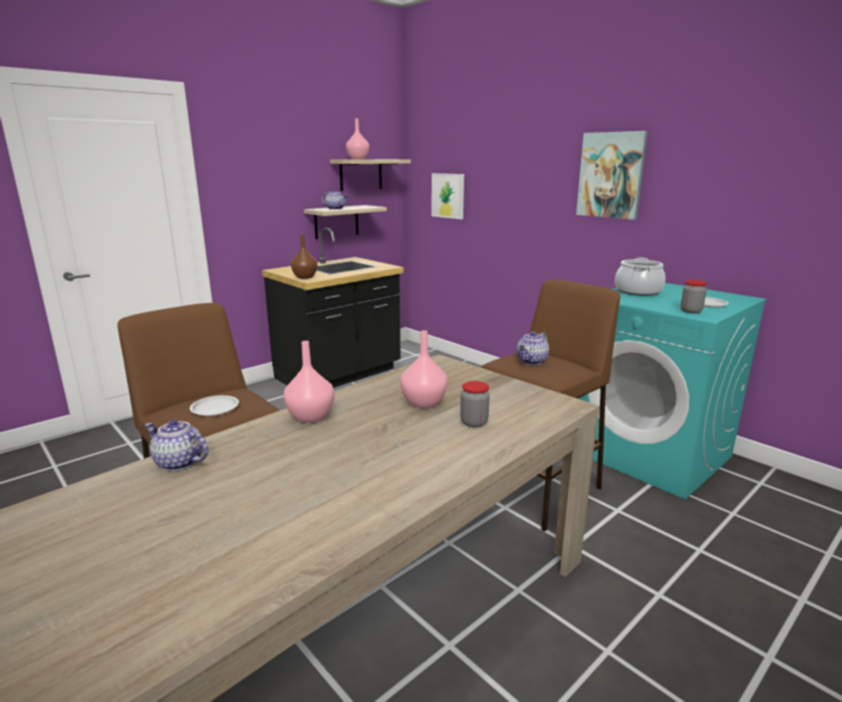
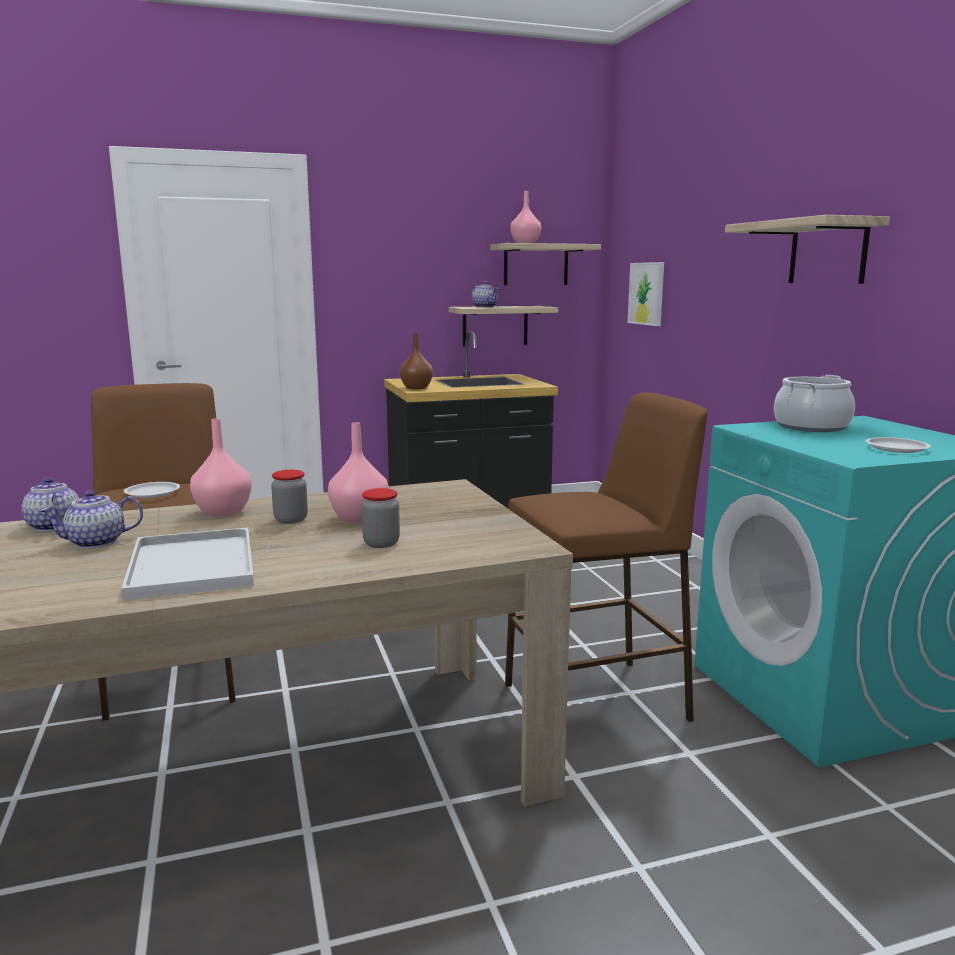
camera: 25 degrees right, 5 degrees down
teapot [516,331,549,365] -> teapot moved to [40,490,143,548]
picture [576,131,648,220] -> shelf [725,215,890,284]
jar [681,280,707,314] -> jar moved to [271,470,308,524]
none -> white tray [121,527,254,601]

